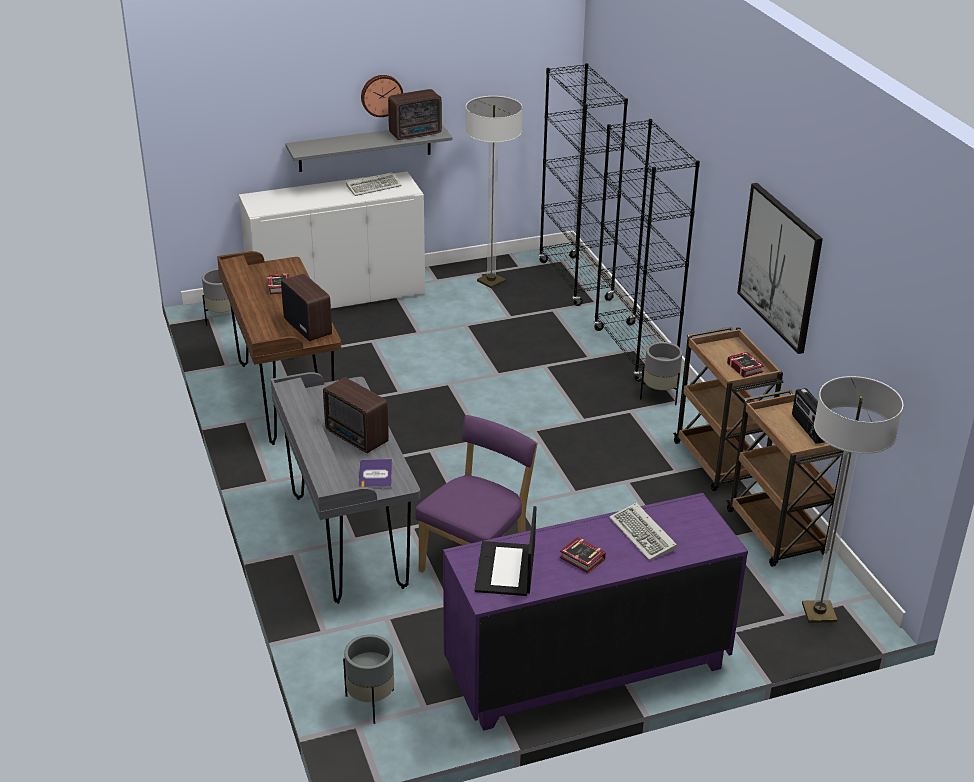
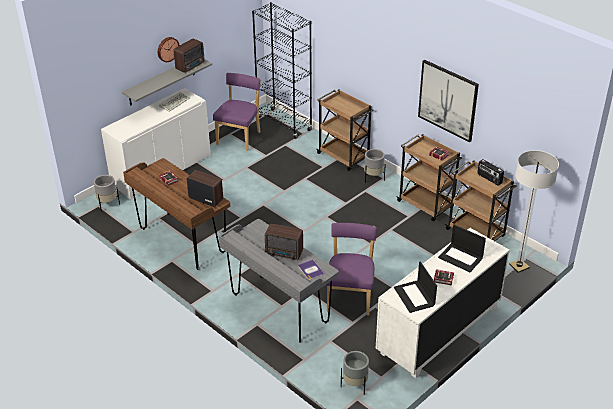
camera: 25 degrees left, 5 degrees up
purple dresser [443,493,748,731] -> white dresser [376,228,510,378]
floor lamp [465,96,523,288] -> purple chair [213,73,261,151]
black bookcase [593,119,700,382] -> brown cart [316,89,373,171]
keyboard [609,503,677,561] -> laptop [438,225,486,272]

